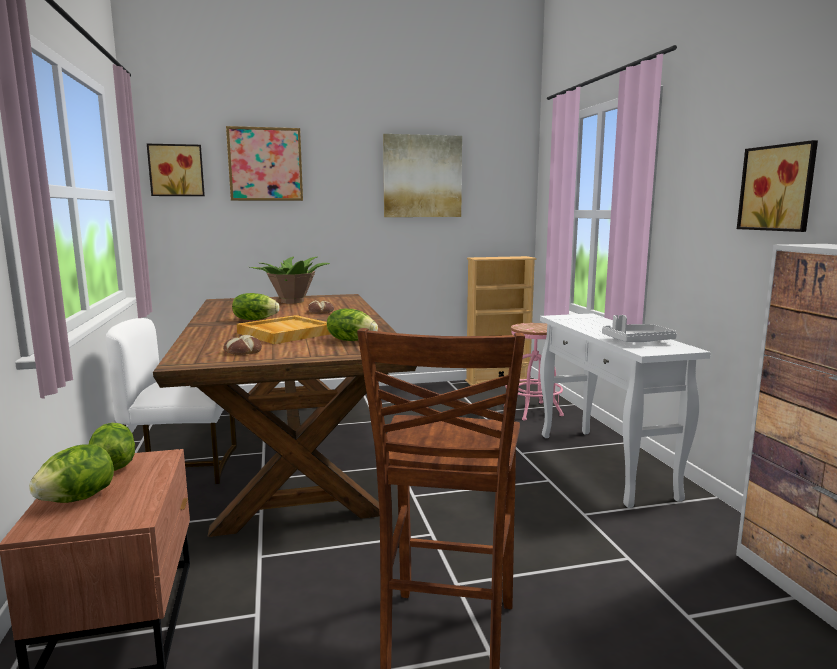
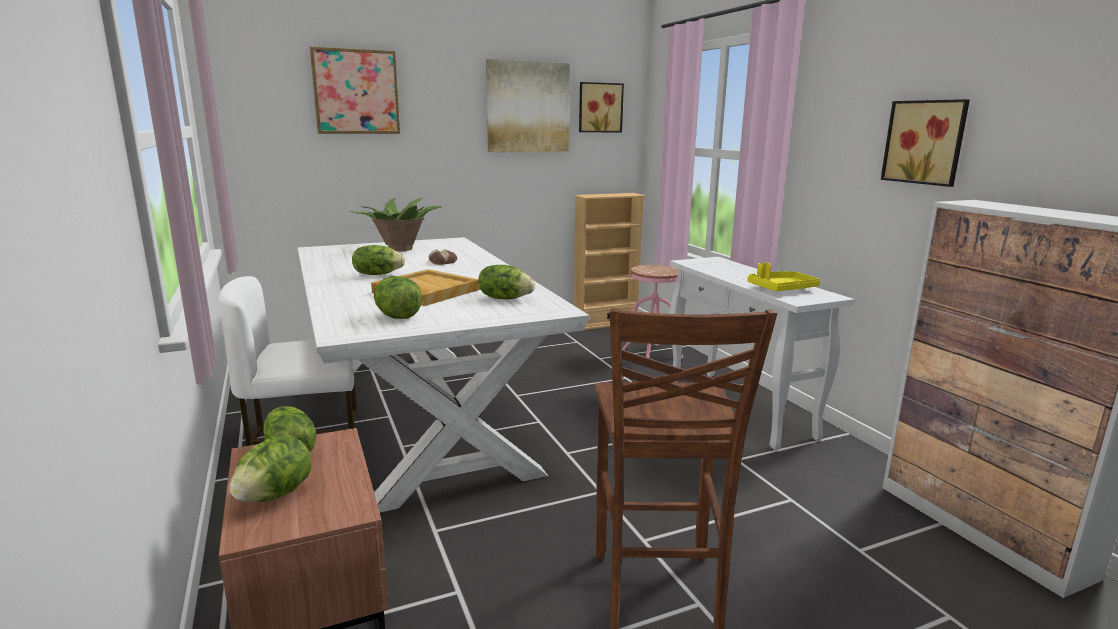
camera: 10 degrees left, 5 degrees up
picture [147,144,205,196] -> picture moved to [579,82,624,132]
brown dining table [153,294,417,537] -> white dining table [298,237,589,512]
bread [223,335,262,355] -> lettuce [374,276,422,319]
grey tray [602,315,677,342] -> yellow tray [747,263,820,291]

